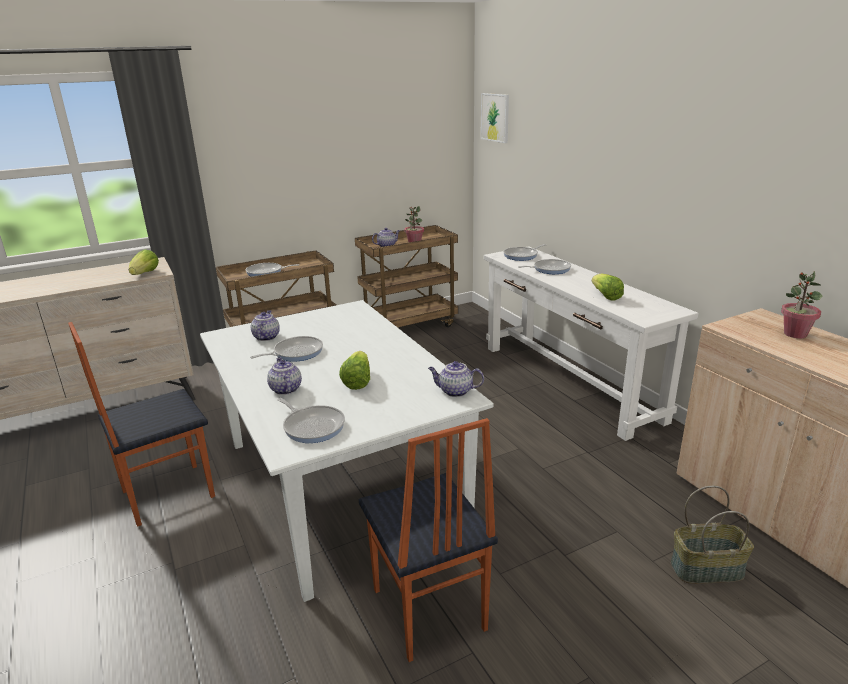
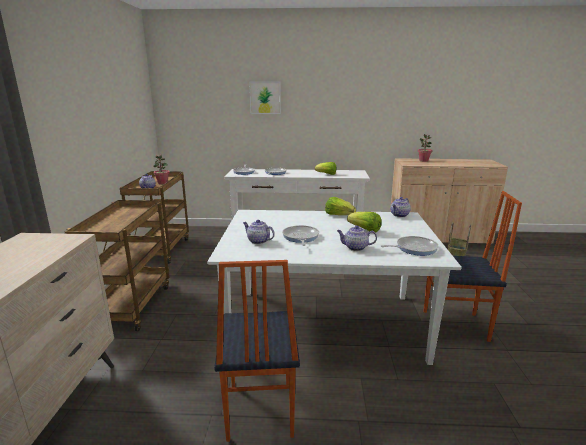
camera: 60 degrees left, 5 degrees down
lettuce [129,249,159,275] -> lettuce moved to [325,197,356,215]
frying pan [246,263,299,277] -> none
picture [481,93,509,143] -> picture moved to [249,82,281,114]

